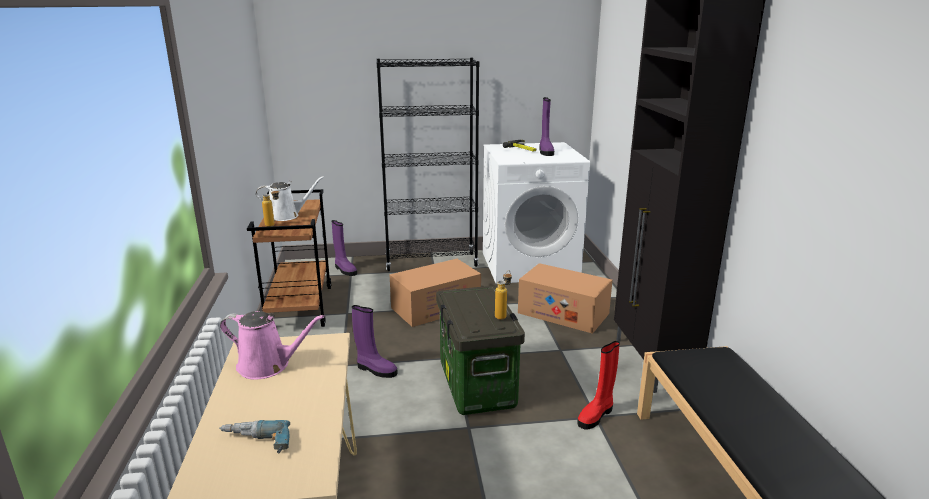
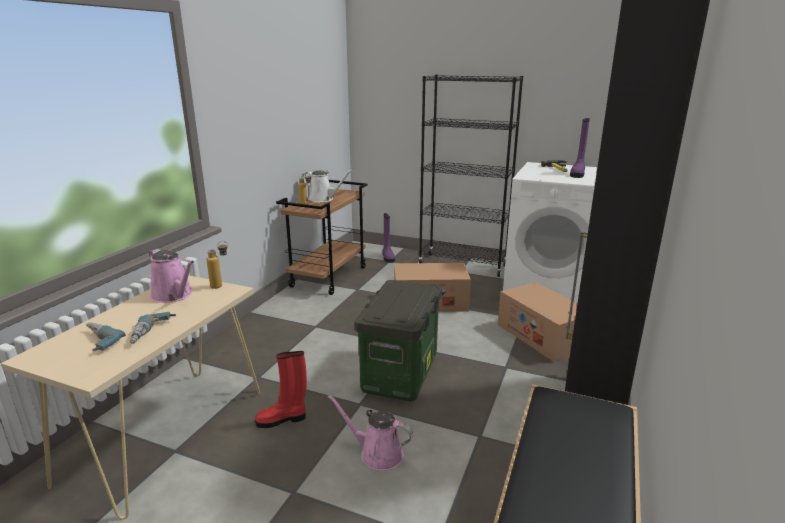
camera: 30 degrees right, 0 degrees up
purple boot [352,305,398,378] -> none
bottle [495,270,512,320] -> bottle moved to [206,241,228,289]
red boot [577,341,620,430] -> red boot moved to [255,351,307,428]
none -> power drill [130,312,176,344]
none -> pink watering can [327,395,414,471]

